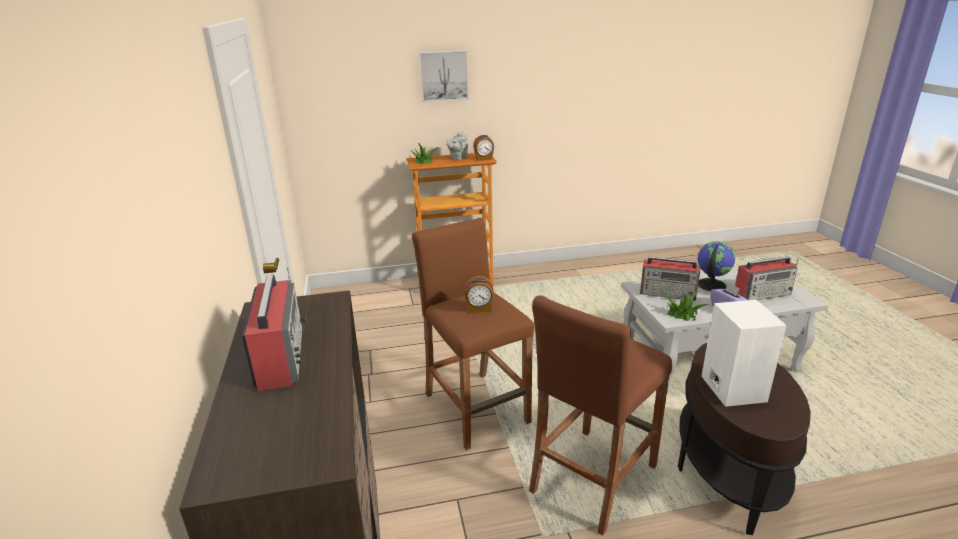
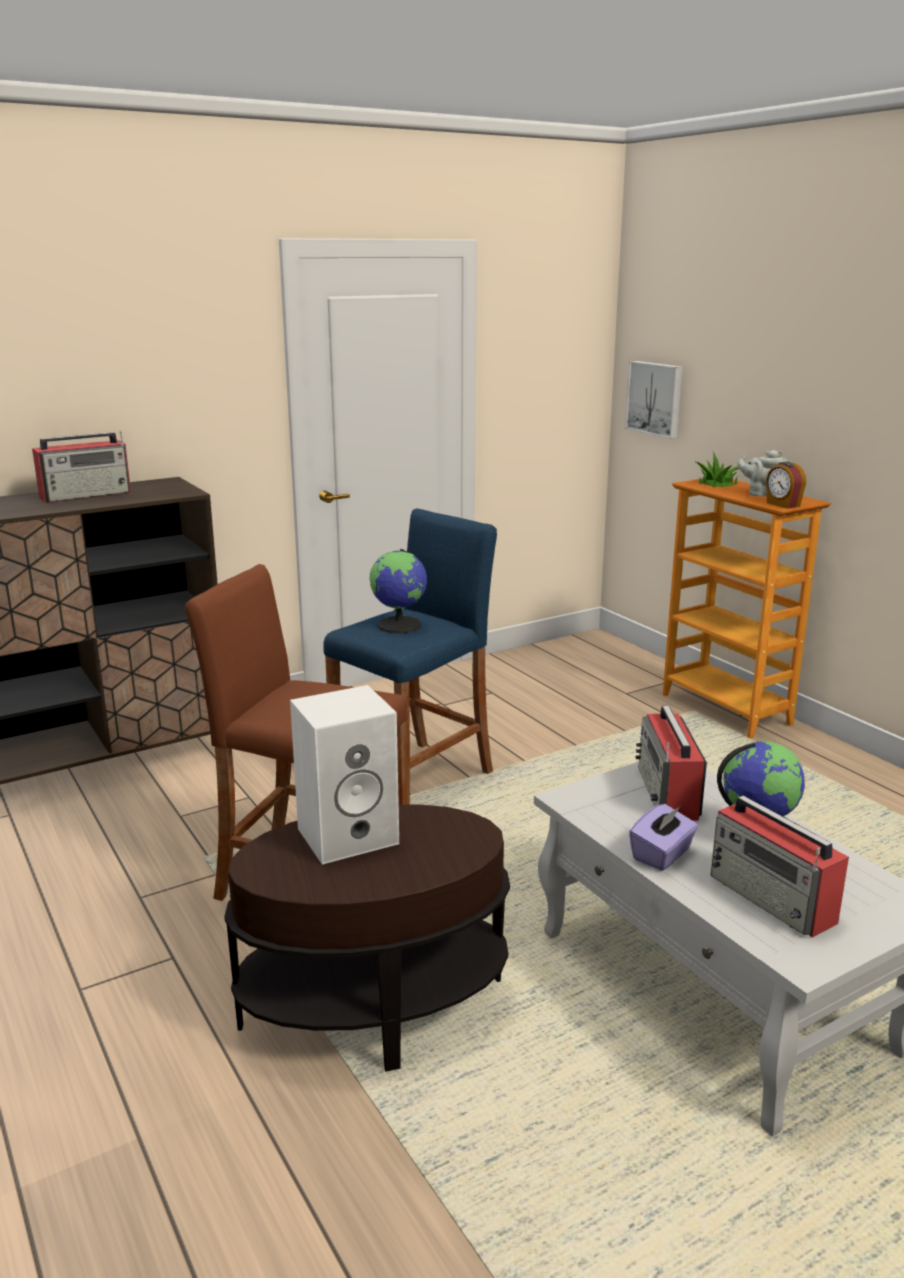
camera: 70 degrees right, 5 degrees down
brown stool [412,218,534,450] -> blue stool [323,508,497,805]
picture [419,50,468,102] -> picture moved to [625,361,683,439]
alarm clock [465,276,494,312] -> globe [370,549,427,633]
potted plant [663,291,711,321] -> none

